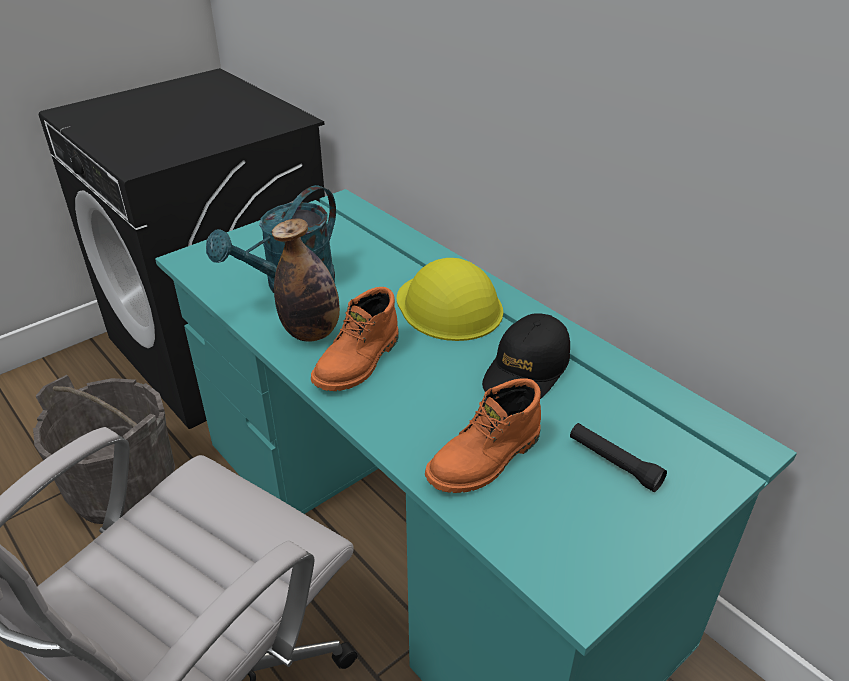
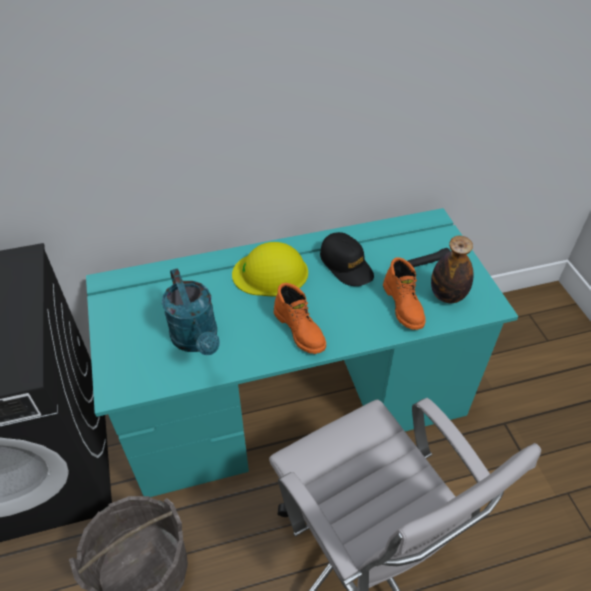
camera: 65 degrees left, 10 degrees up
bottle [272,218,340,342] -> bottle moved to [431,236,474,303]

